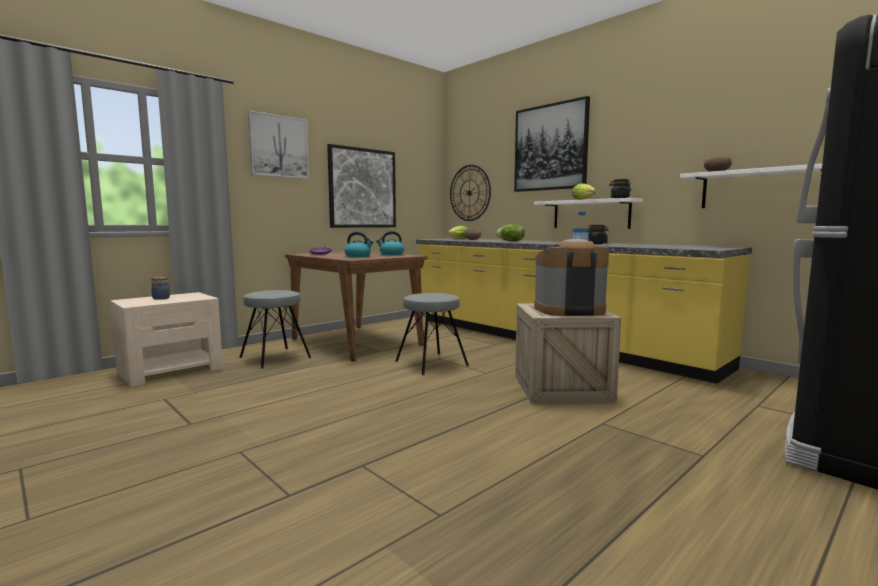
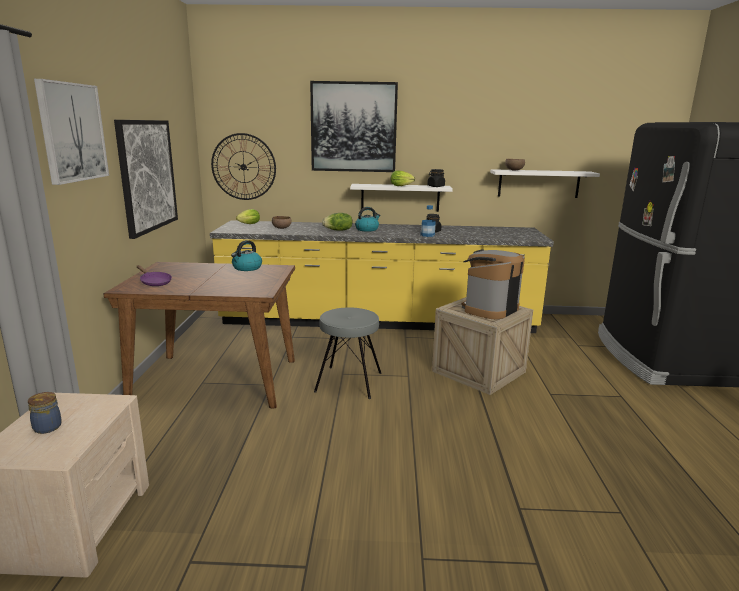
camera: 45 degrees left, 10 degrees up
grey stool [239,290,311,369] -> none
kettle [345,232,374,257] -> kettle moved to [355,207,380,232]

